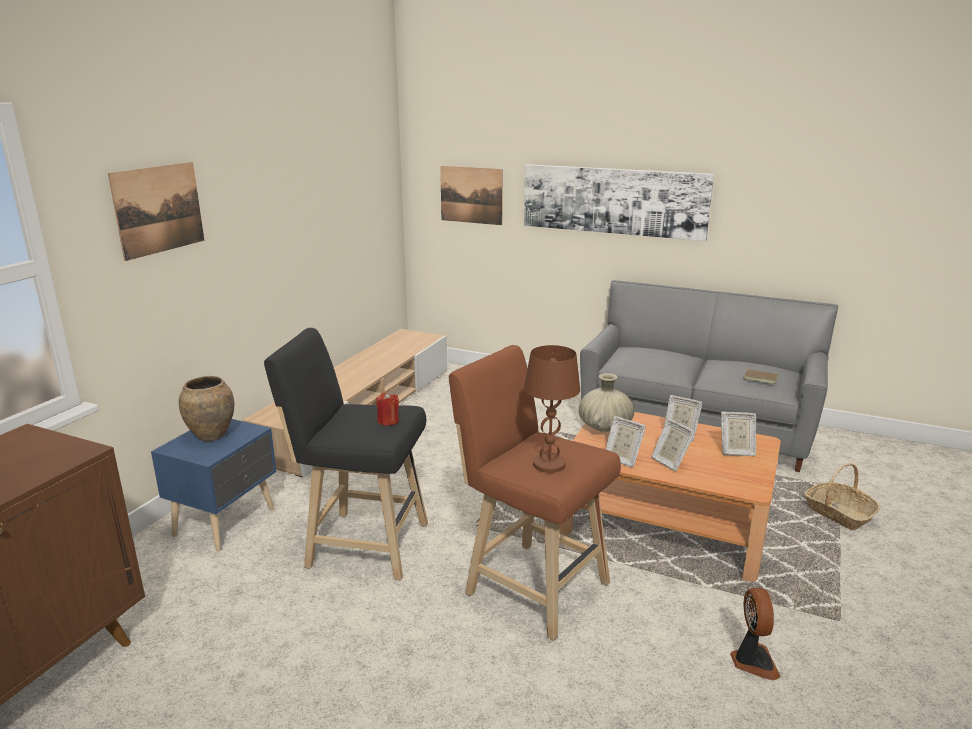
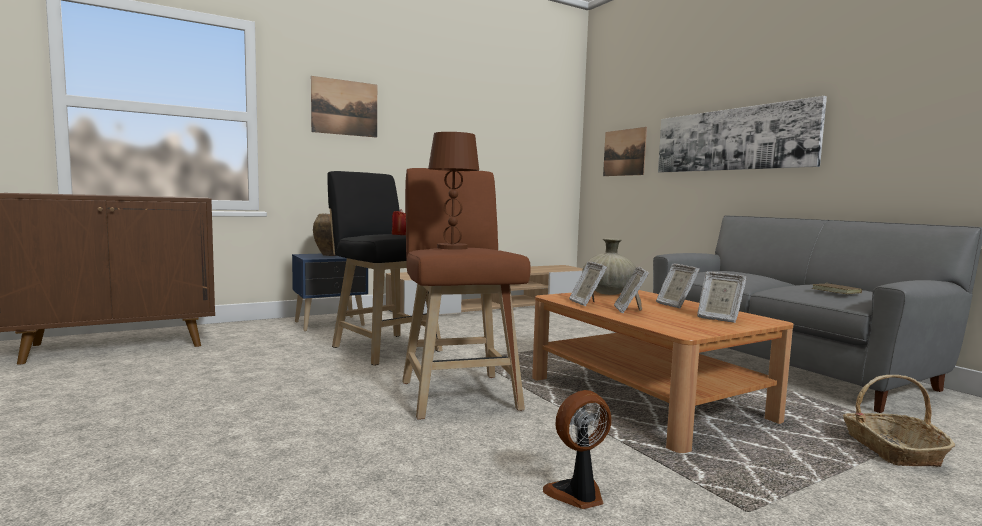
camera: 35 degrees right, 15 degrees down
fan [730,588,780,680] -> fan turned 150 degrees counterclockwise [543,390,611,509]

